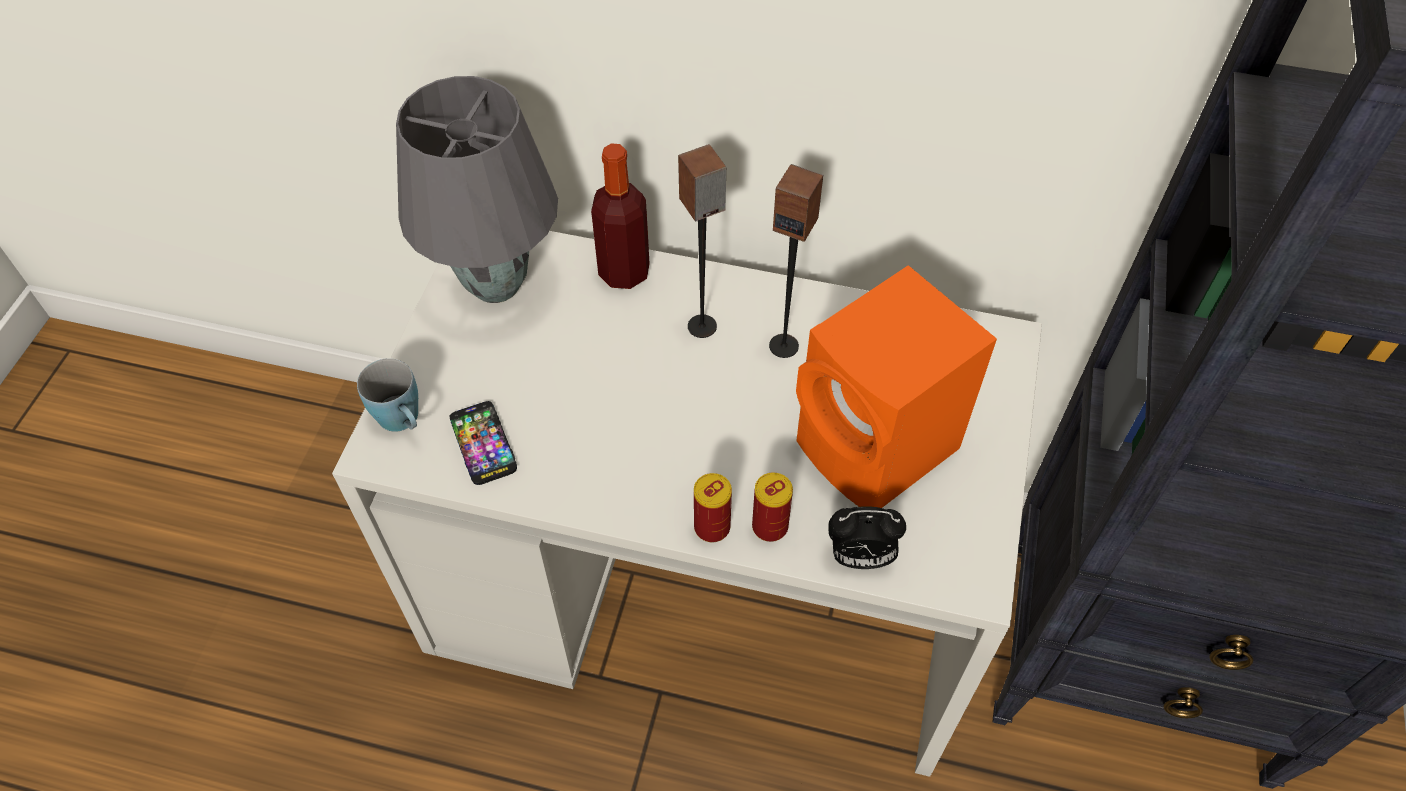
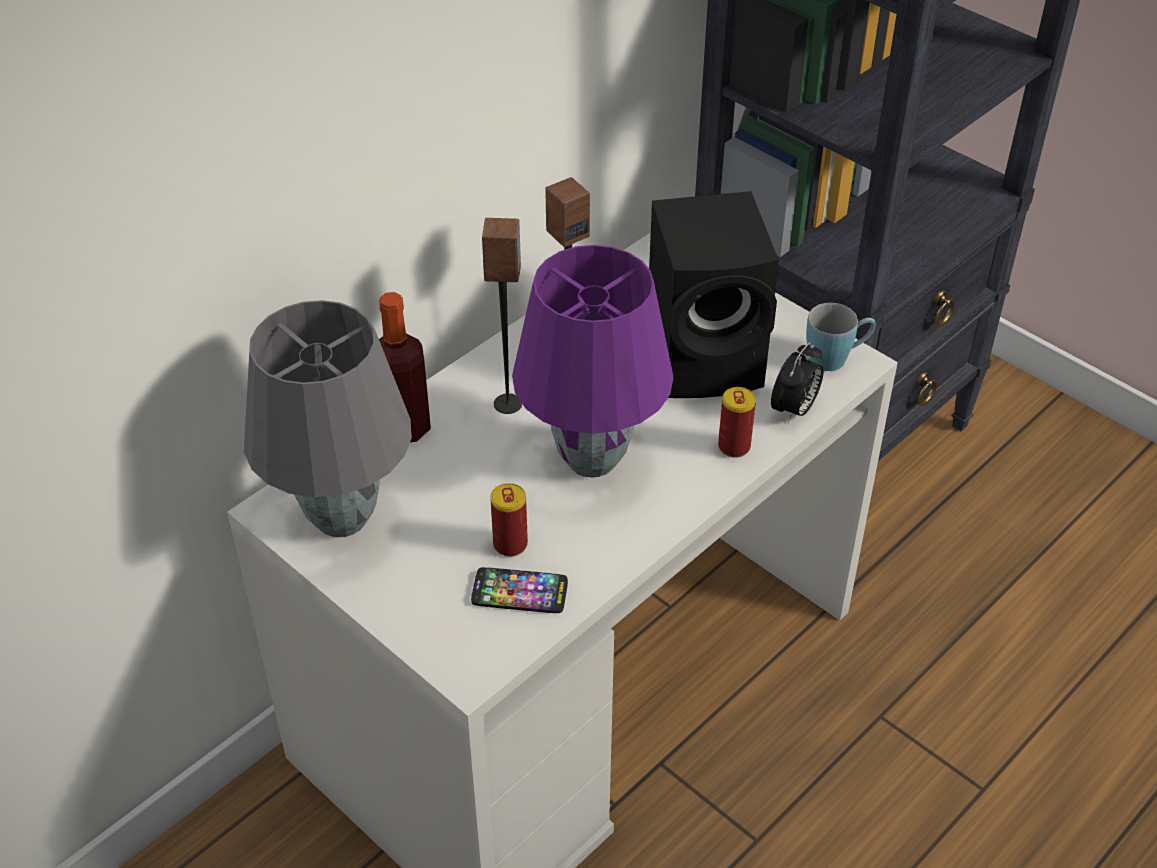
camera: 60 degrees left, 10 degrees down
blue mug [357,358,418,432] -> blue mug moved to [806,303,876,371]
can [694,473,732,542] -> can moved to [491,483,528,557]
orange speaker [796,265,997,508] -> black speaker [649,191,779,398]
none -> purple table lamp [512,245,674,478]

